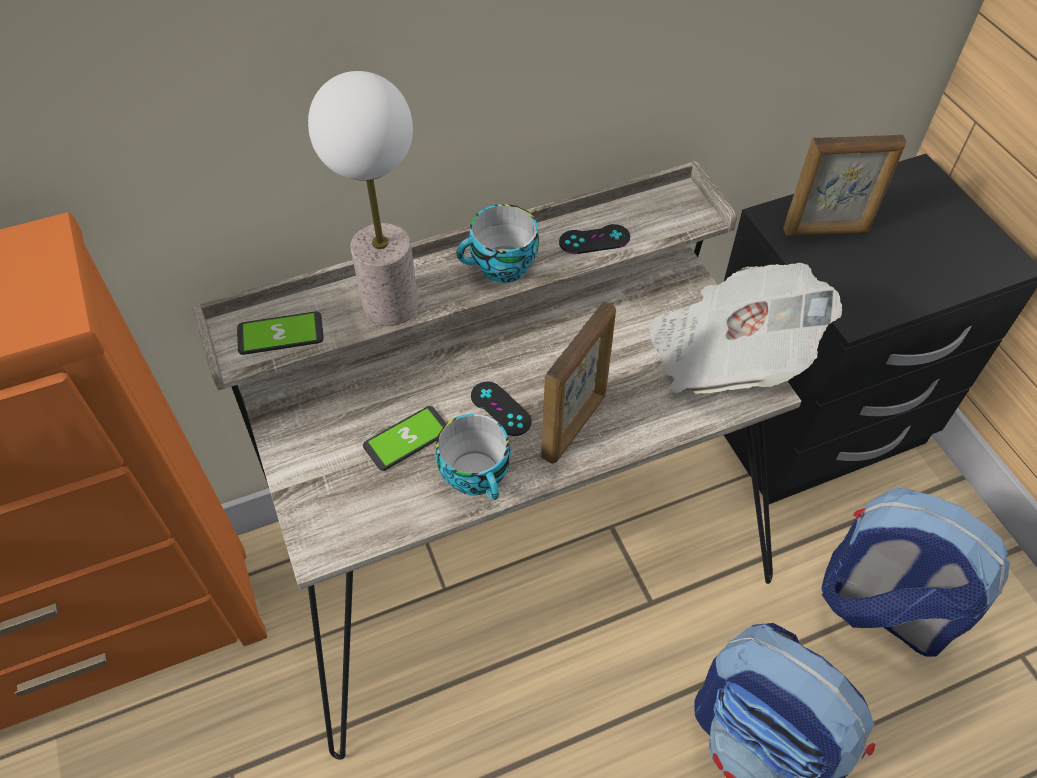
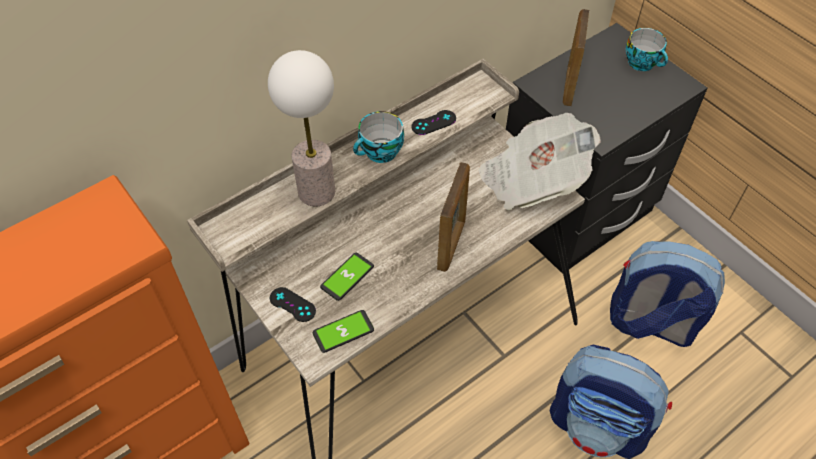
camera: 15 degrees left, 0 degrees up
phone [237,311,324,355] -> phone moved to [313,310,374,353]
cup [436,414,511,500] -> cup moved to [625,28,668,71]
black game controller [471,382,532,436] -> black game controller moved to [270,287,316,322]
picture frame [783,135,907,236] -> picture frame turned 120 degrees clockwise [563,9,589,106]

